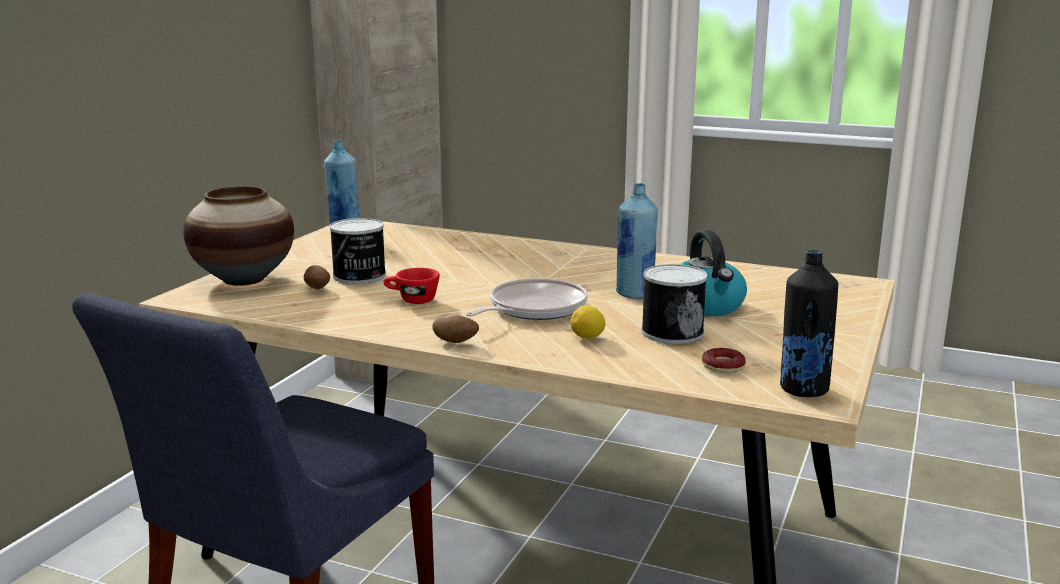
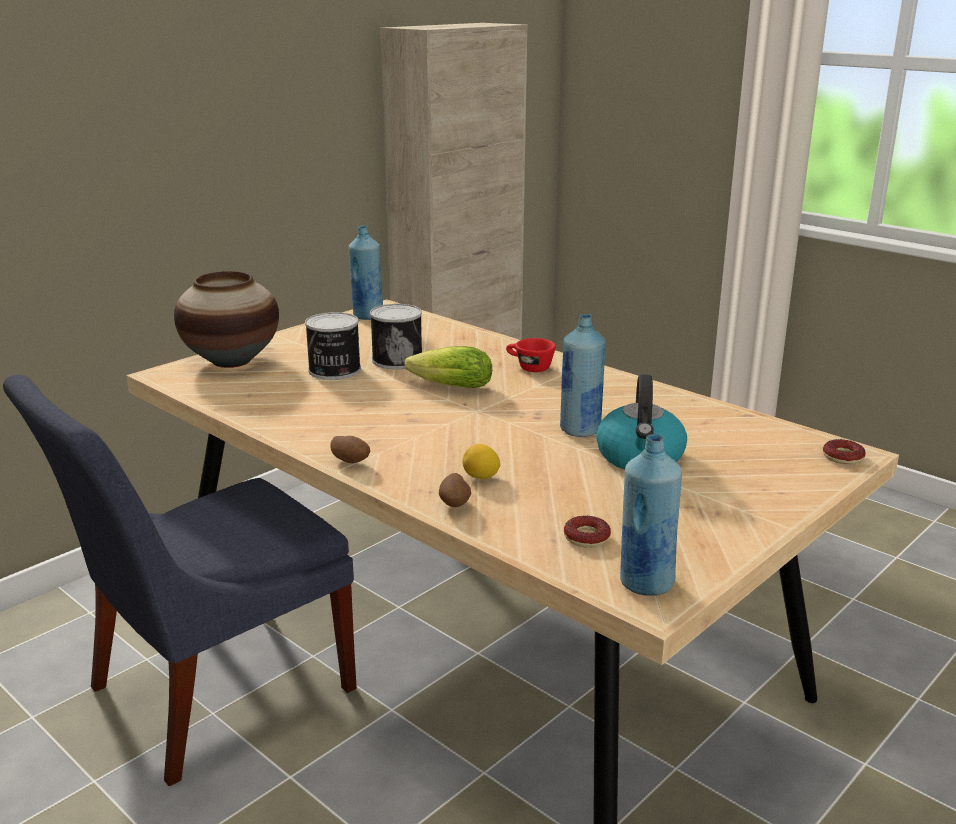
camera: 20 degrees right, 5 degrees up
potato [304,265,330,290] -> potato moved to [439,473,471,507]
red cup [384,268,440,304] -> red cup moved to [506,338,556,372]
frying pan [465,278,588,320] -> none
can [641,264,707,344] -> can moved to [370,304,422,369]
black bottle [780,250,838,397] -> blue bottle [620,434,682,596]
none -> lettuce [405,346,492,388]
none -> donut [823,439,866,465]

